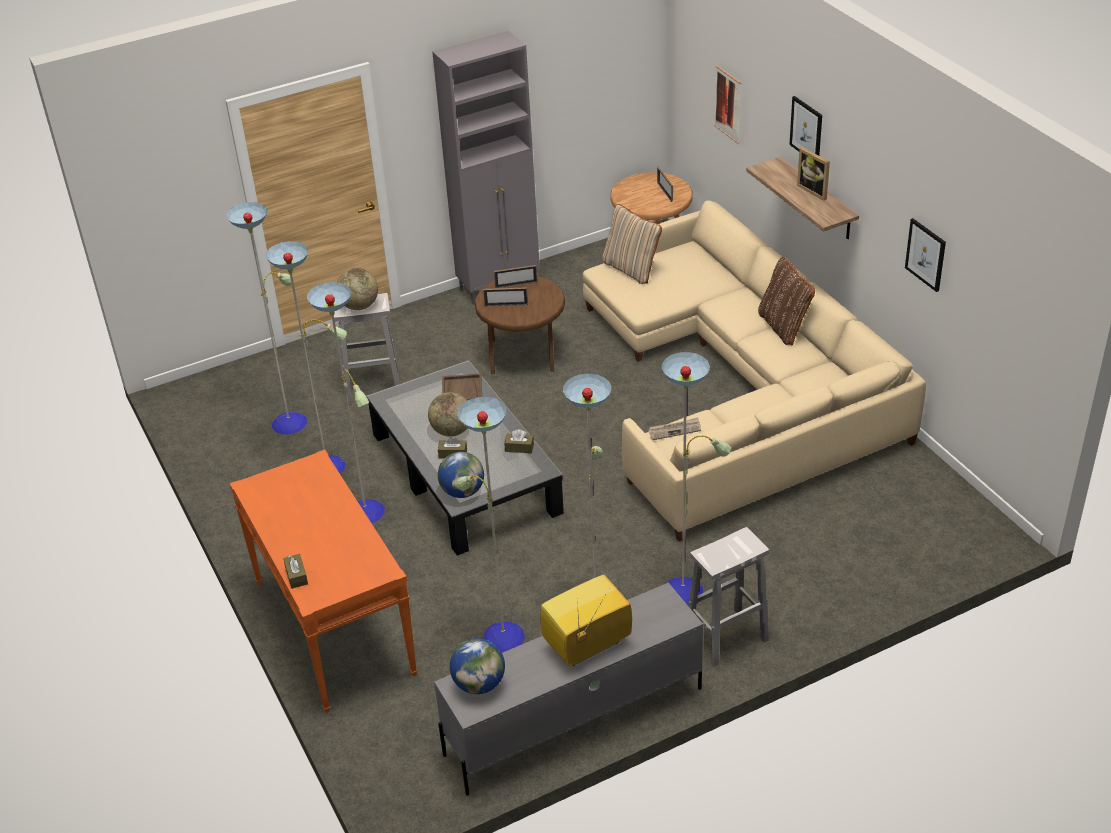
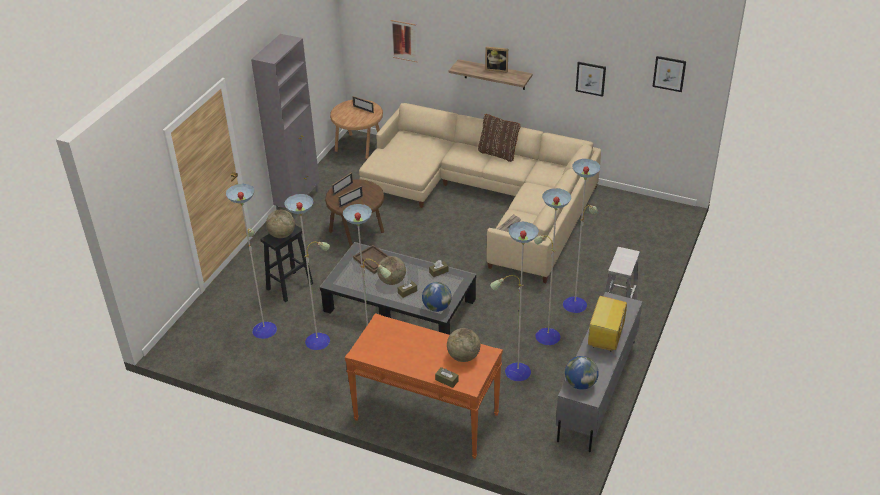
camera: 40 degrees left, 0 degrees up
white stool [334,293,399,402] -> black stool [261,225,313,302]
beige pillow [602,204,662,284] -> none
picture [789,96,822,156] -> picture moved to [652,56,686,92]
none -> globe [447,328,480,362]

